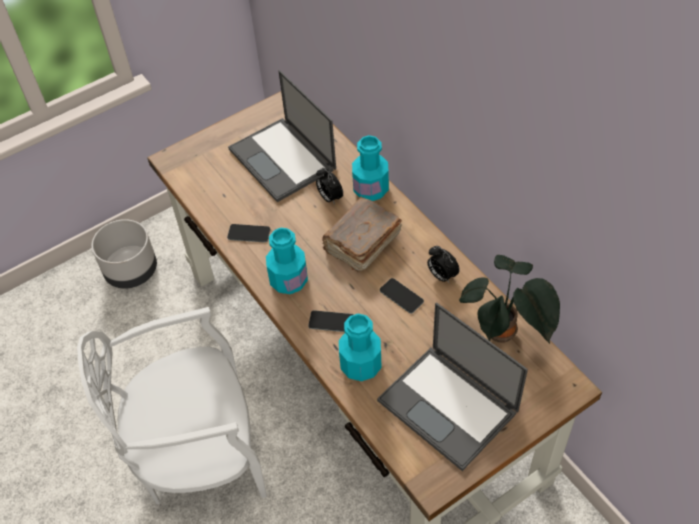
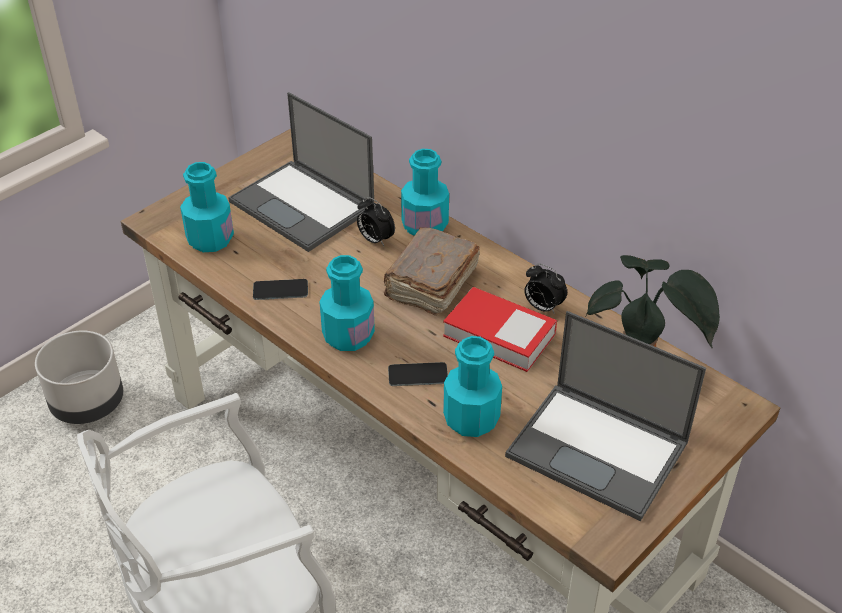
camera: 15 degrees left, 10 degrees down
phone [380,278,424,313] -> book [443,287,557,372]
none -> turquoise bottle [180,162,234,252]

